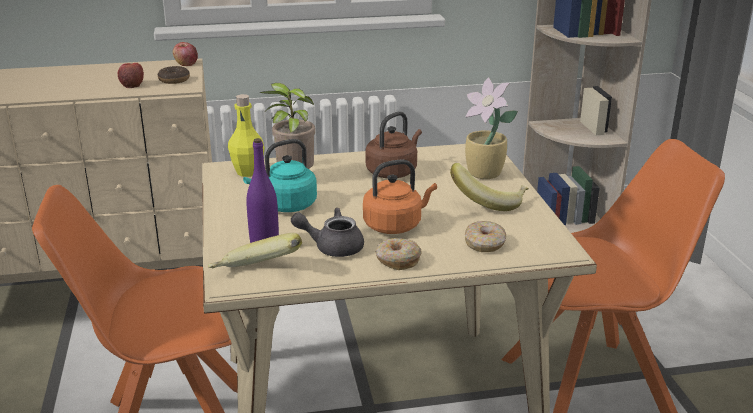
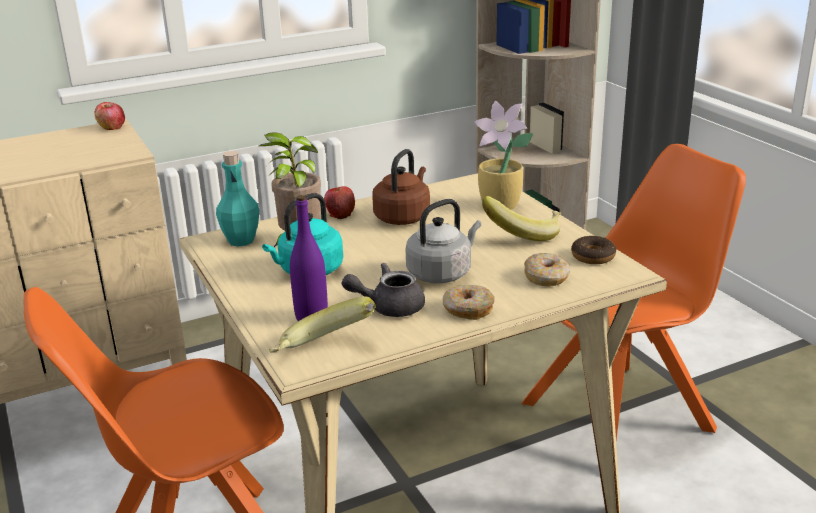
camera: 15 degrees left, 0 degrees up
apple [118,63,144,88] -> apple moved to [324,186,355,219]
donut [158,66,190,84] -> donut moved to [571,236,616,264]
yellow bottle [228,94,265,177] -> turquoise bottle [216,151,259,247]
orange kettle [363,159,437,234] -> grey kettle [406,199,481,283]

